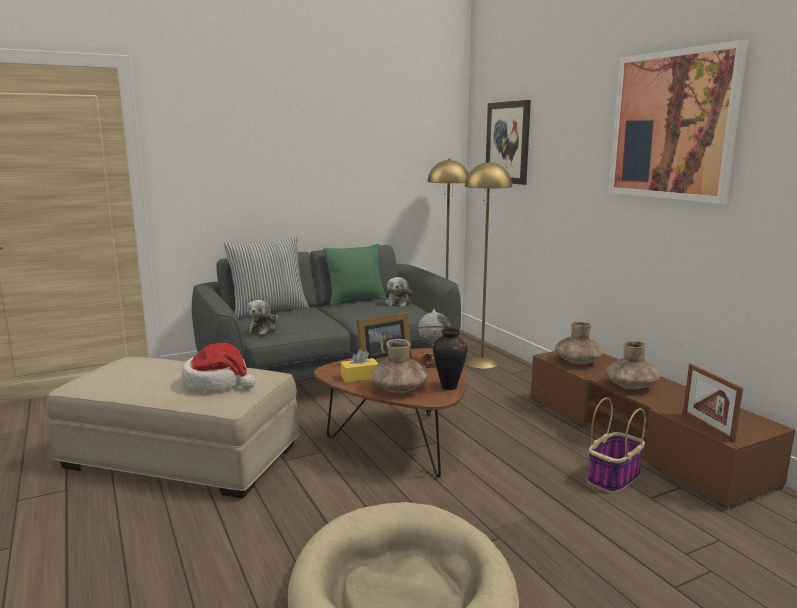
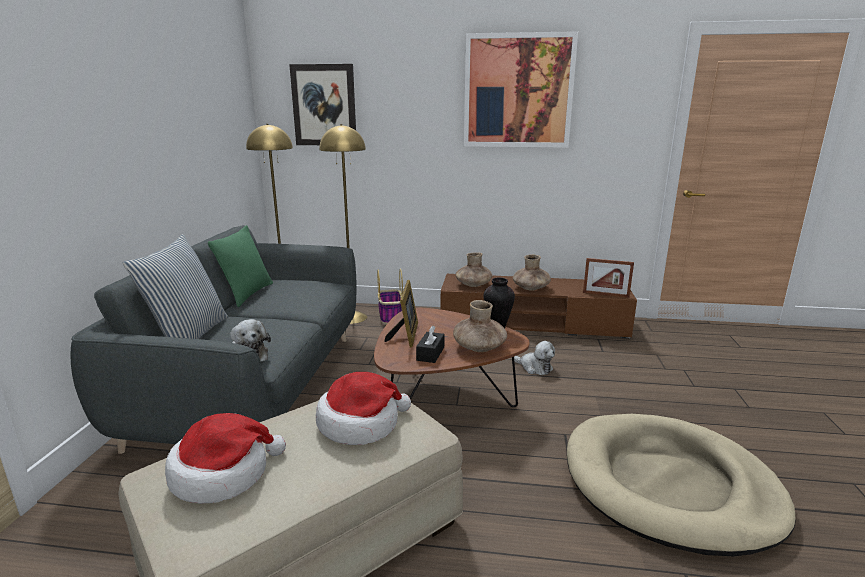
camera: 55 degrees left, 5 degrees up
yellow tissue box [341,349,378,382] -> black tissue box [416,326,444,363]
plush toy [385,277,413,307] -> plush toy moved to [514,341,555,375]
globe [418,309,451,368] -> none
basket [587,398,646,493] -> basket moved to [377,268,403,324]
none -> hat [165,413,286,504]

